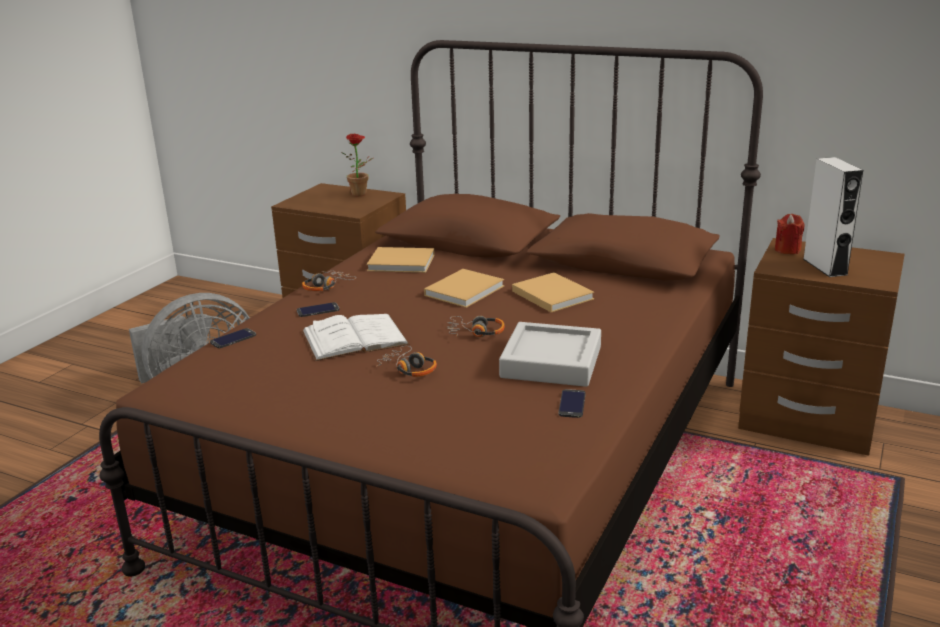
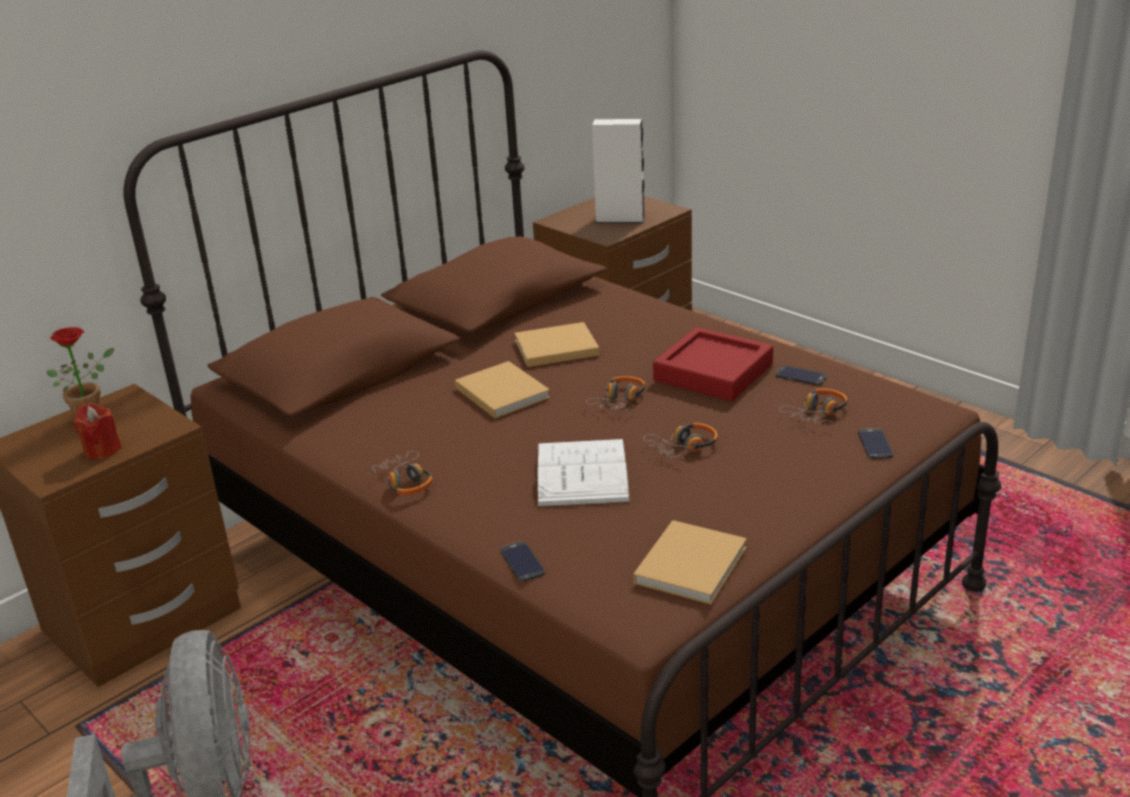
camera: 70 degrees left, 5 degrees up
phone [297,302,339,317] -> phone moved to [858,428,893,459]
beige book [367,247,435,273] -> beige book moved to [633,520,747,605]
grey tray [499,322,601,387] -> red tray [653,327,773,401]
red candle [775,214,804,254] -> red candle moved to [73,403,122,460]
none -> headphones [779,388,848,424]

